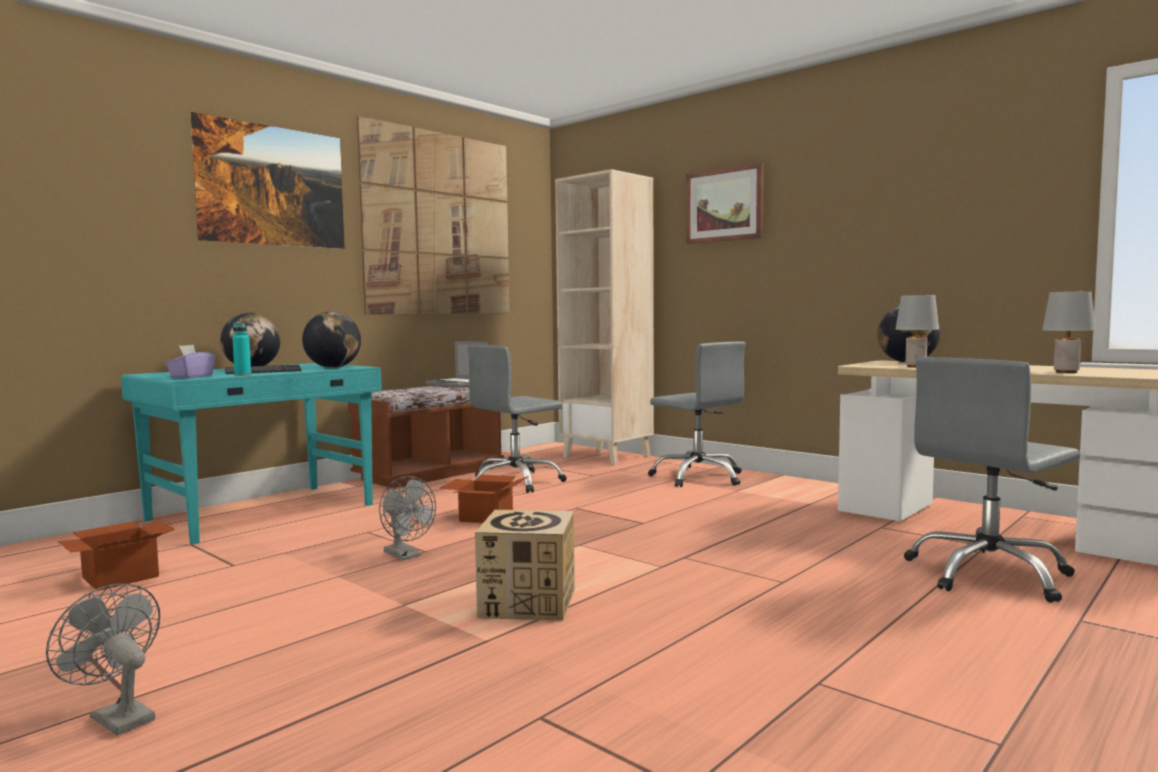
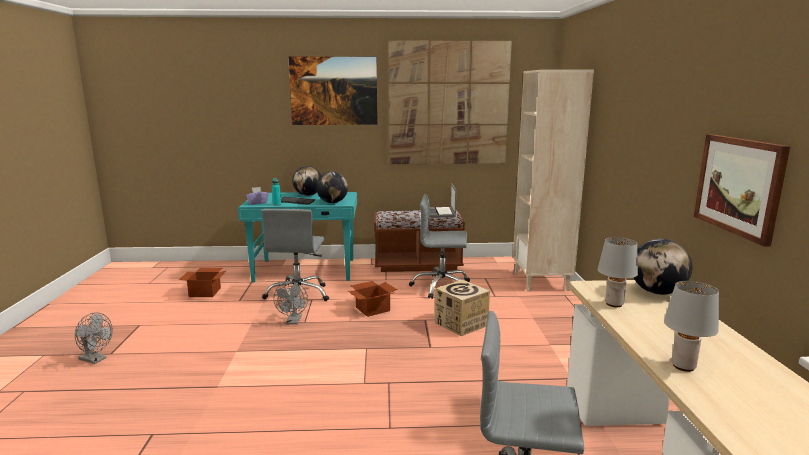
camera: 45 degrees right, 10 degrees up
grey fan [46,583,160,736] -> grey fan turned 120 degrees clockwise [75,312,113,364]
cardboard box [475,510,575,621] -> cardboard box moved to [435,280,490,336]
grey office chair [648,342,746,487] -> grey office chair moved to [261,209,329,308]
picture [686,163,764,244] -> picture moved to [694,134,790,247]

